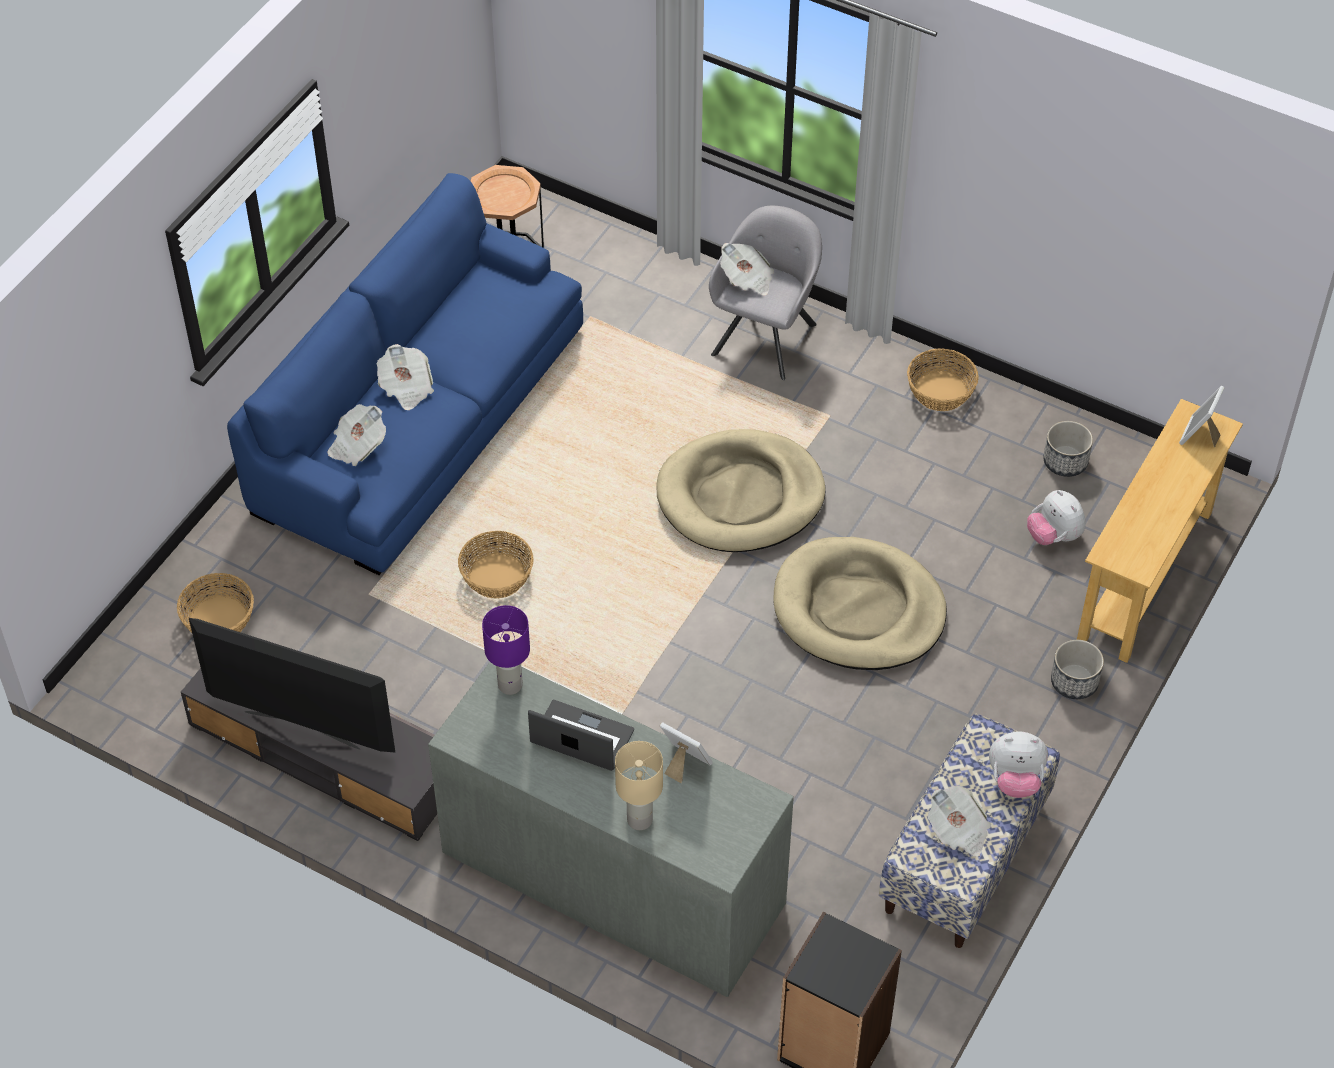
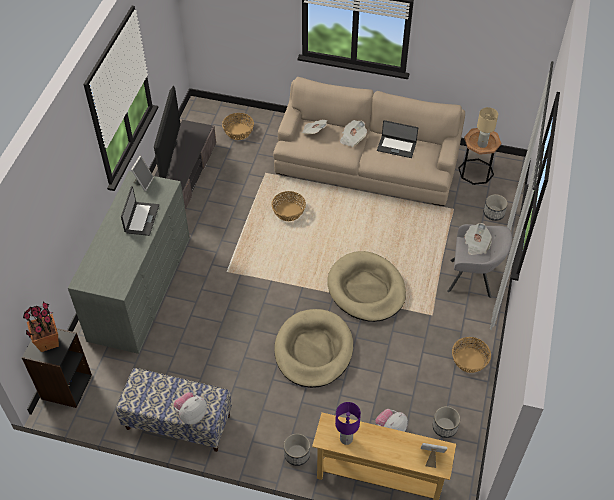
camera: 75 degrees right, 0 degrees up
blue sofa [227,173,583,575] -> beige sofa [273,77,465,206]
purple table lamp [482,605,530,695] -> purple table lamp moved to [335,402,361,445]
beige table lamp [615,741,663,830] -> beige table lamp moved to [477,107,498,148]
picture frame [660,722,713,784] -> picture frame moved to [131,156,154,191]
newspaper [928,785,991,857] -> none
plush toy [989,731,1048,798] -> plush toy turned 60 degrees clockwise [174,392,207,424]
none -> potted plant [23,302,59,352]
none -> laptop [377,120,418,158]
none -> planter [484,194,508,221]

